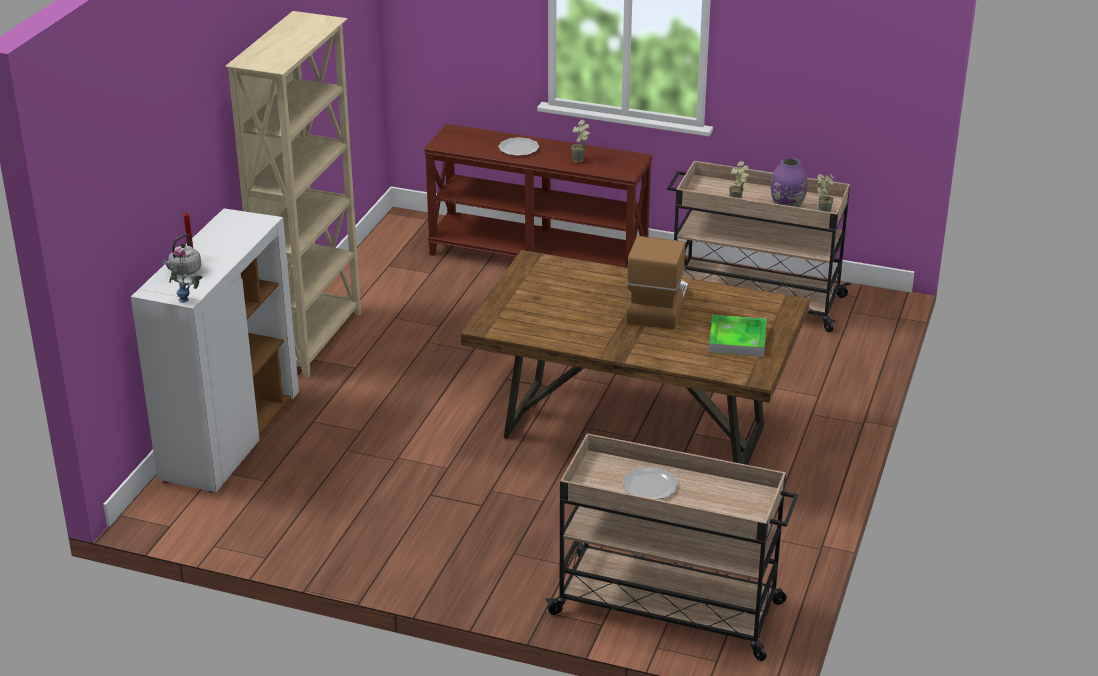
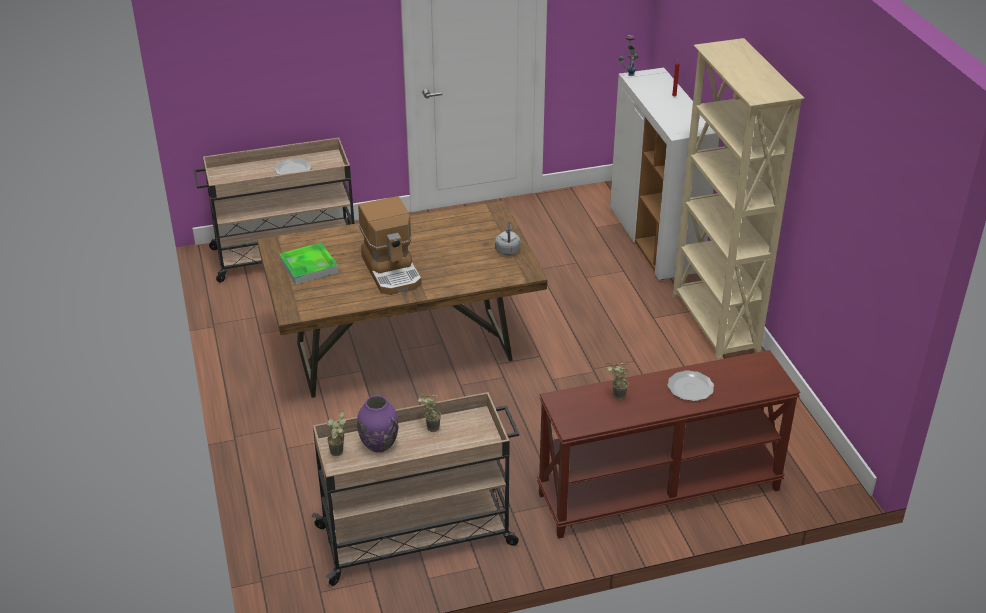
camera: 145 degrees right, 5 degrees up
grey kettle [162,234,201,276] -> grey kettle moved to [495,222,521,255]

